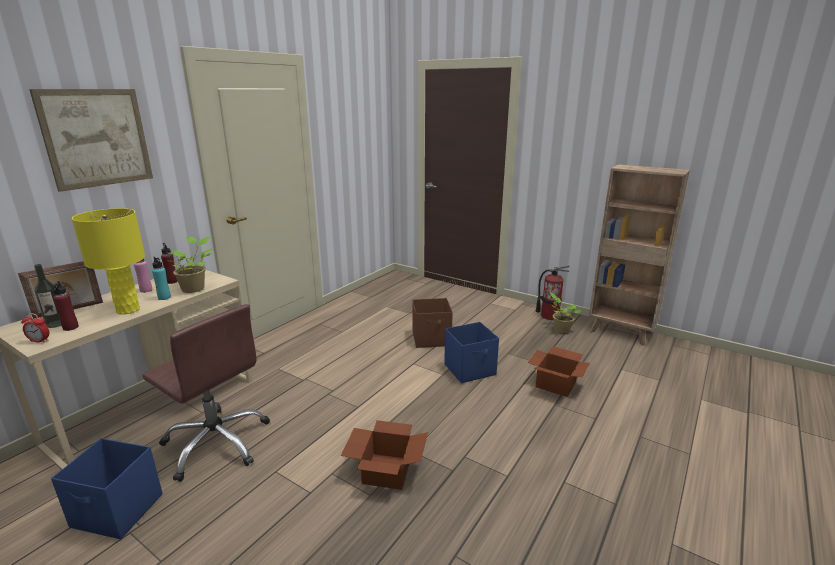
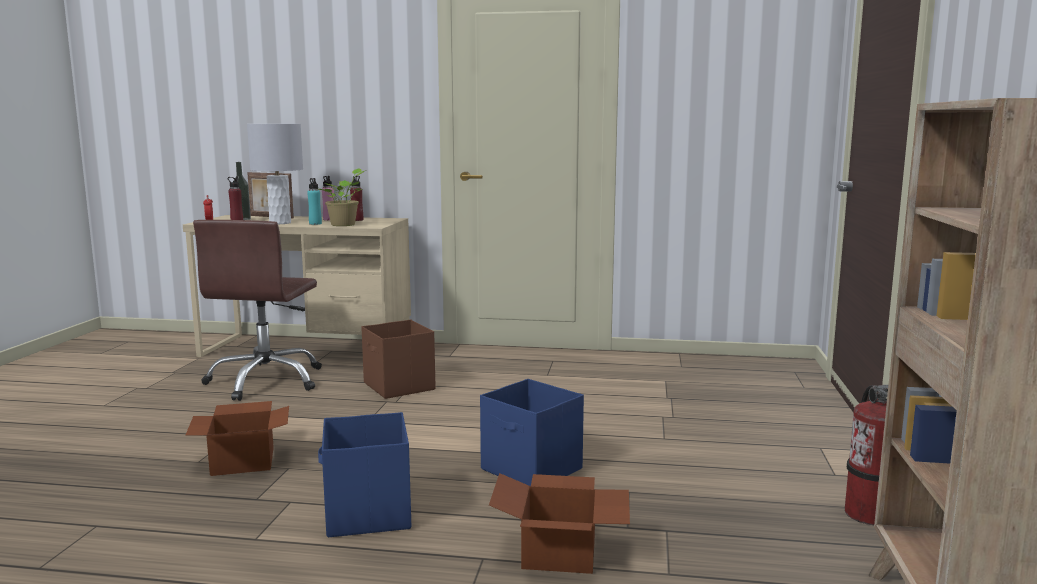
camera: 65 degrees right, 10 degrees down
picture [29,89,153,192] -> none
blue storage box [51,438,163,539] -> blue storage box moved to [318,412,411,537]
yellow table lamp [72,208,145,315] -> grey table lamp [247,124,303,224]
brown storage box [412,298,453,348] -> brown storage box moved to [361,320,435,399]
potted plant [550,292,581,333] -> none

